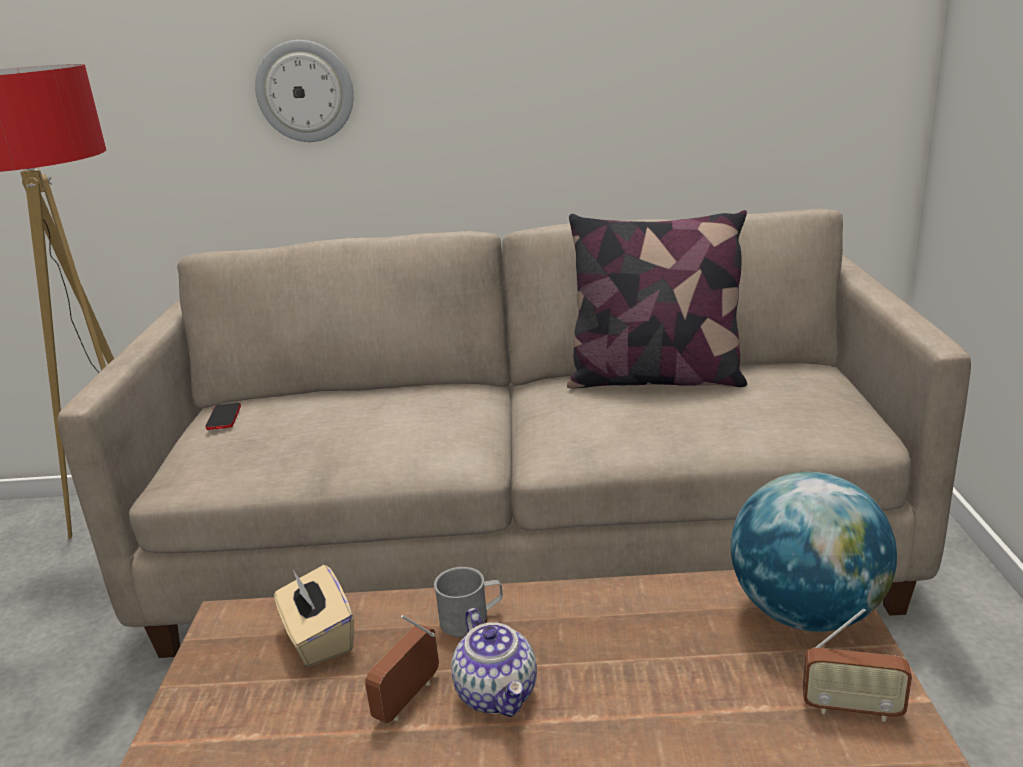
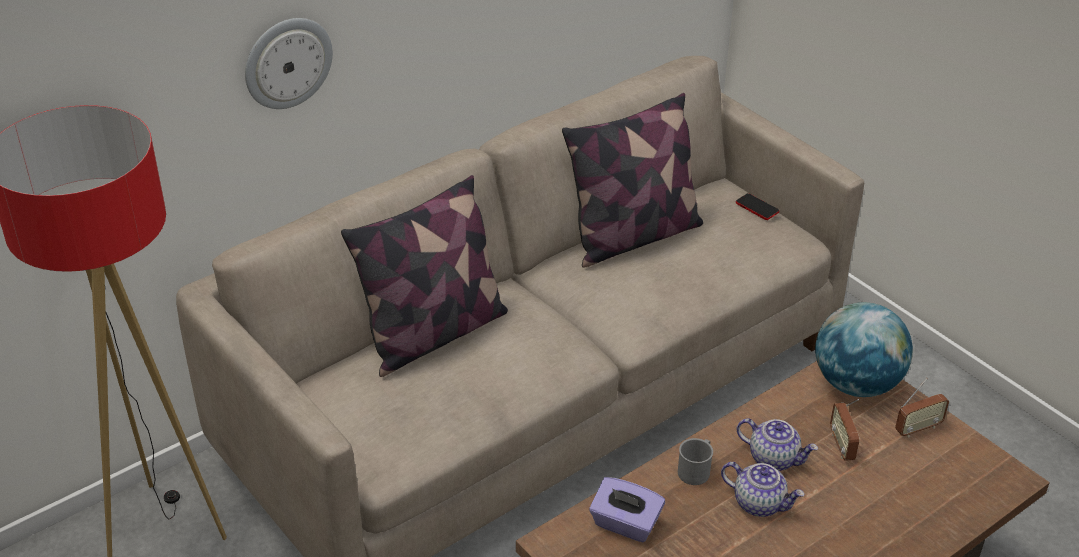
camera: 40 degrees left, 15 degrees up
phone [206,402,241,430] -> phone moved to [736,193,779,220]
beige tissue box [274,565,354,667] -> purple tissue box [589,477,665,542]
radio [365,615,439,723] -> radio moved to [830,399,859,461]
none -> pillow [341,175,508,377]
none -> teapot [737,418,818,471]

